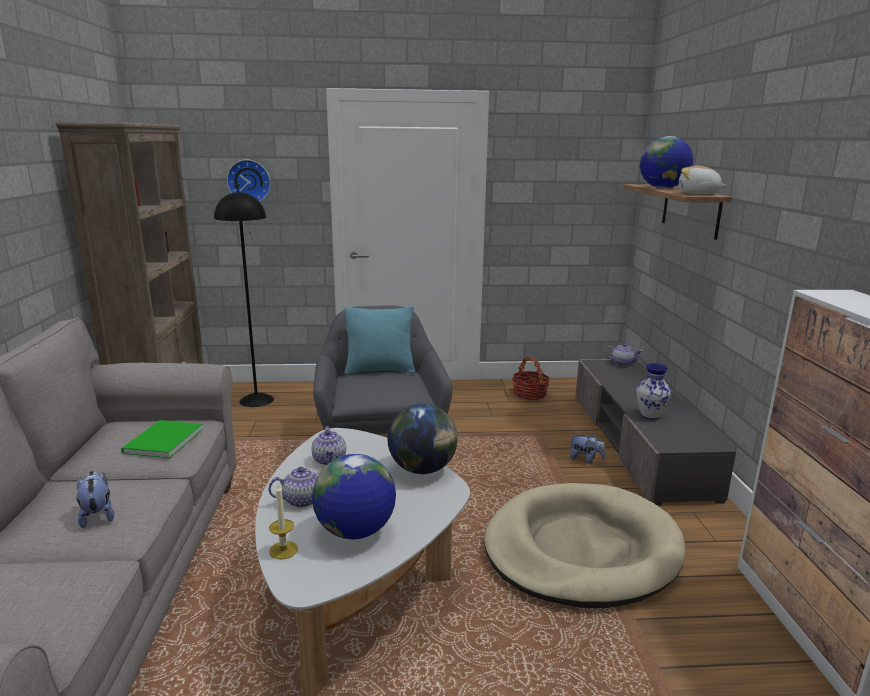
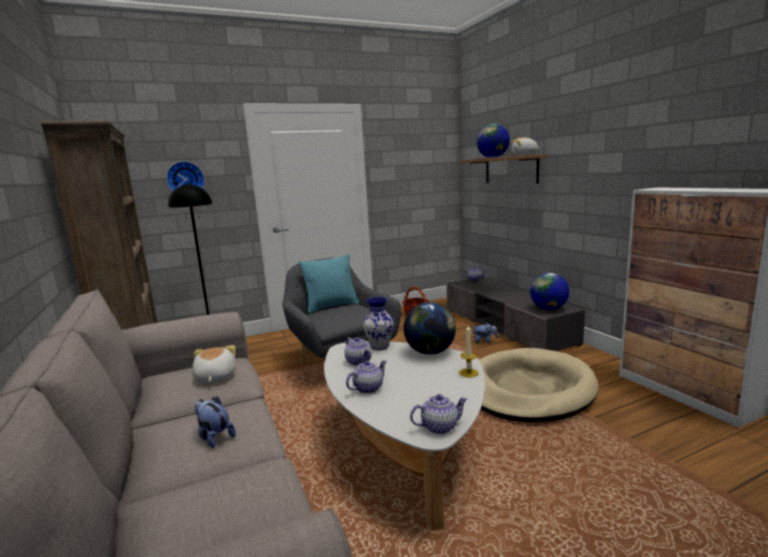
camera: 20 degrees left, 5 degrees down
green book [121,420,203,458] -> plush toy [192,345,236,383]
candle [269,484,298,559] -> candle moved to [459,325,479,377]
globe [312,454,396,539] -> globe moved to [530,273,569,310]
vase [636,363,671,419] -> vase moved to [363,297,394,350]
none -> teapot [410,394,468,434]

